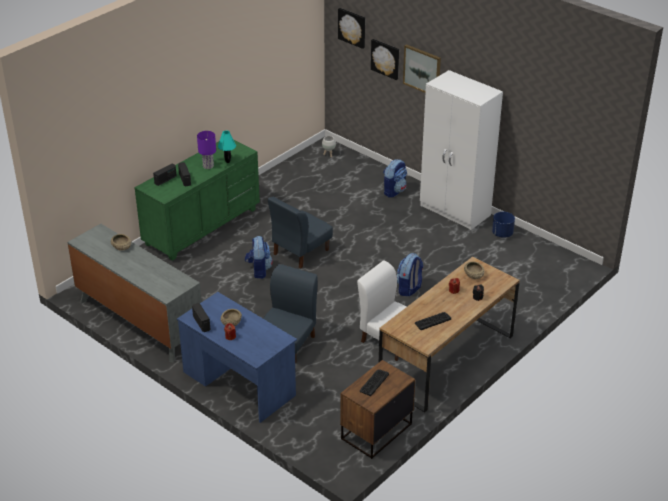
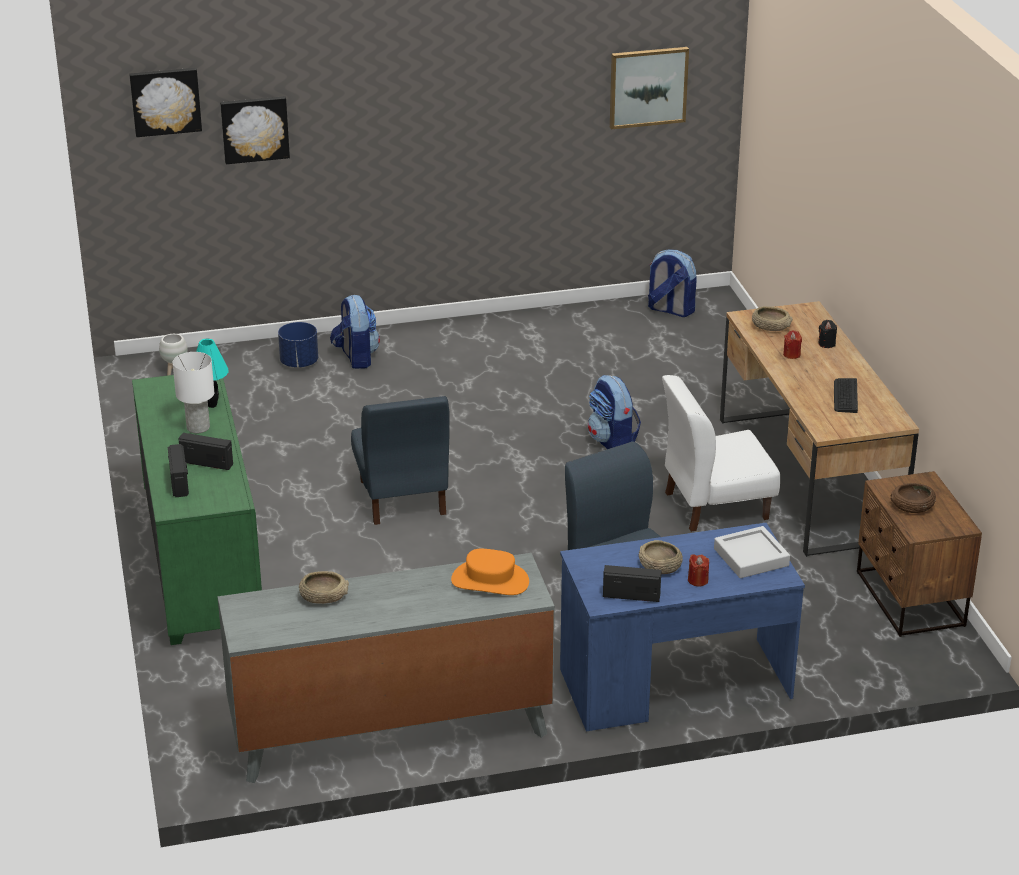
camera: 55 degrees left, 5 degrees down
purple table lamp [197,131,216,169] -> white table lamp [172,352,214,433]
backpack [245,236,273,279] -> backpack moved to [648,249,697,317]
keyboard [360,369,389,396] -> brown bowl [890,483,936,513]
picture [403,44,441,93] -> picture moved to [610,47,689,129]
white wardrobe [420,70,503,230] -> none
blue planter [492,212,515,238] -> blue planter moved to [278,322,318,368]
none -> orange hat [451,549,529,595]
none -> grey tray [714,526,790,578]

